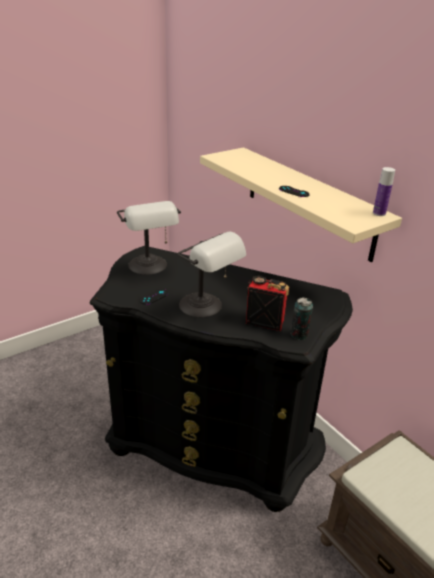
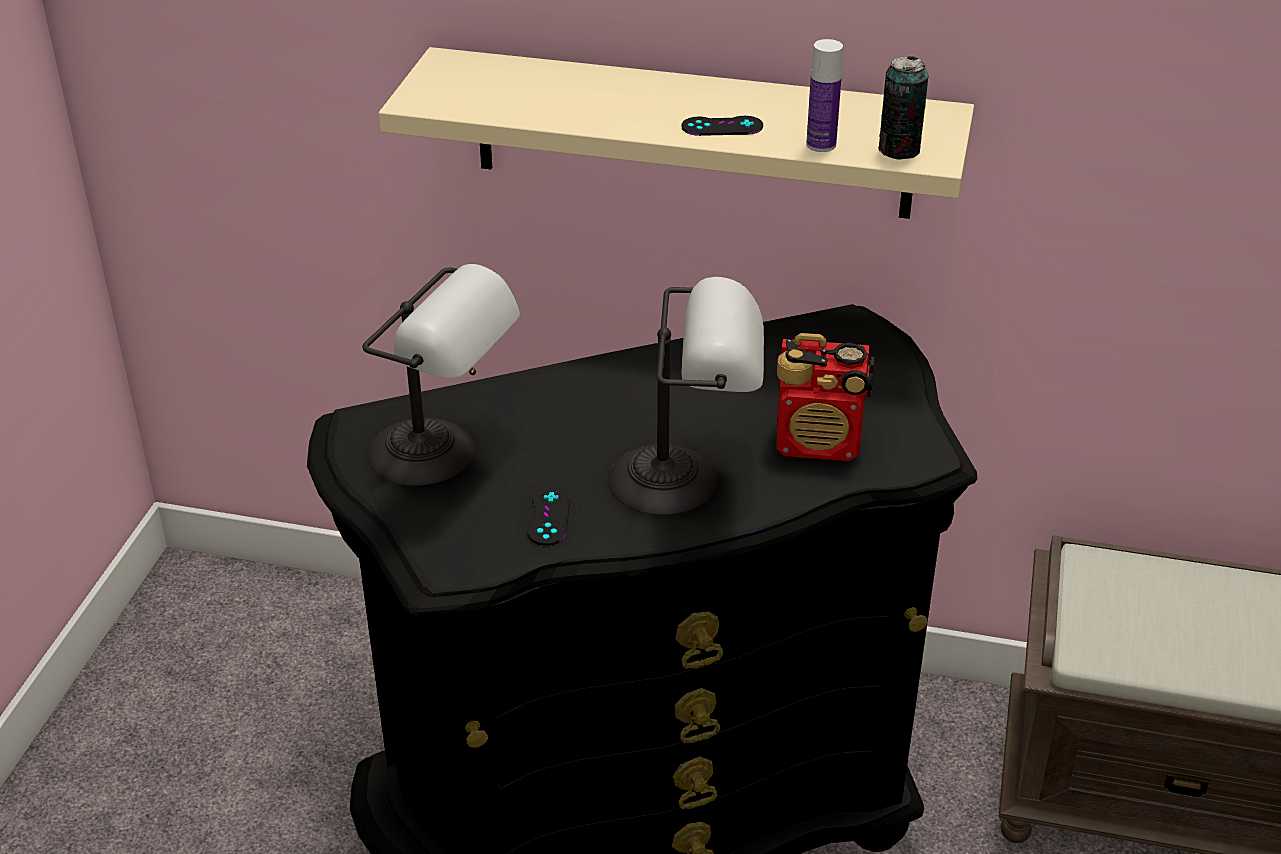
camera: 40 degrees left, 5 degrees up
radio [246,276,289,331] -> radio turned 150 degrees counterclockwise [776,333,875,461]
can [290,297,313,340] -> can moved to [879,56,928,159]
bottle [373,167,395,216] -> bottle moved to [806,39,843,152]

